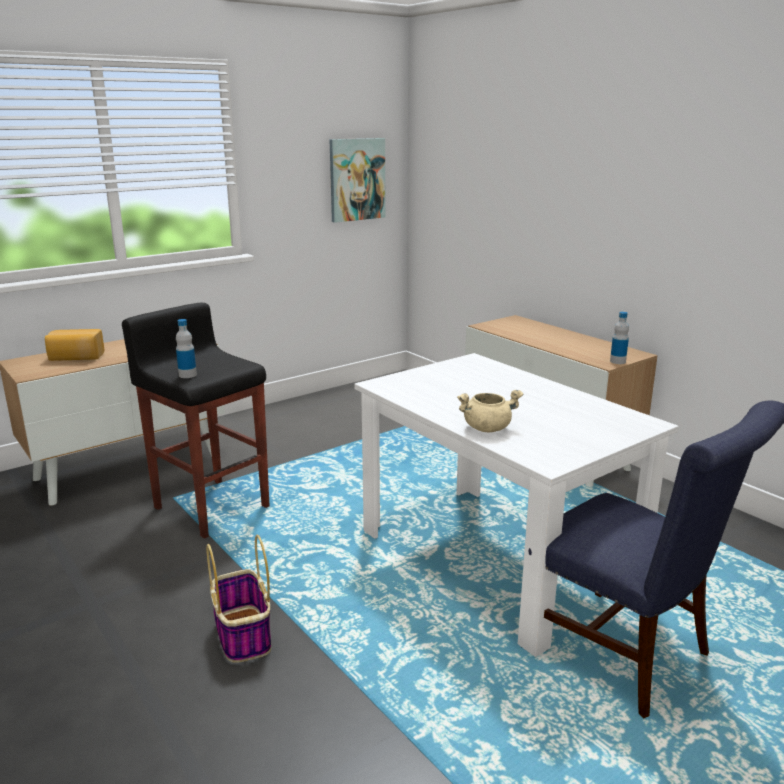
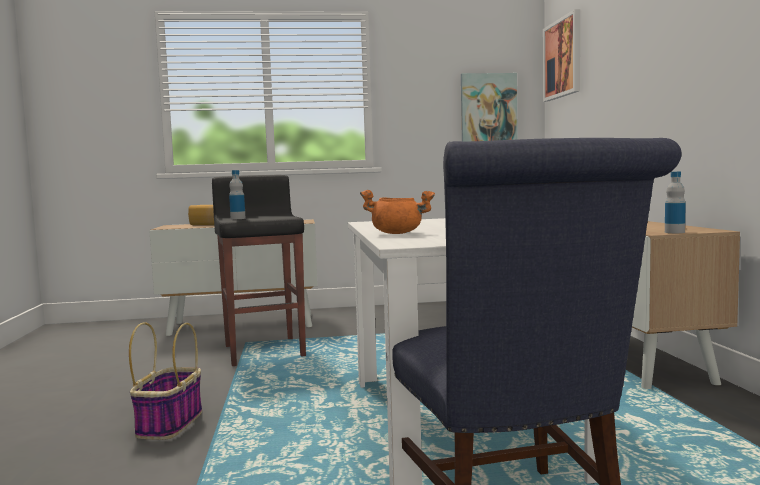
camera: 30 degrees right, 15 degrees down
beige cooking pot [457,390,524,432] -> orange cooking pot [360,190,435,234]
none -> picture [543,9,580,102]

